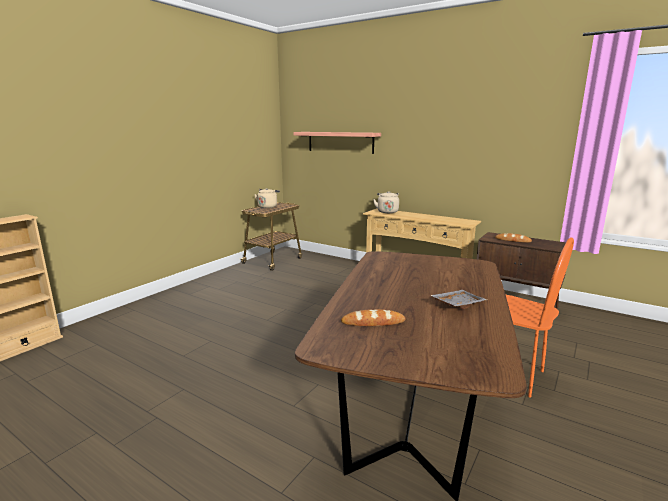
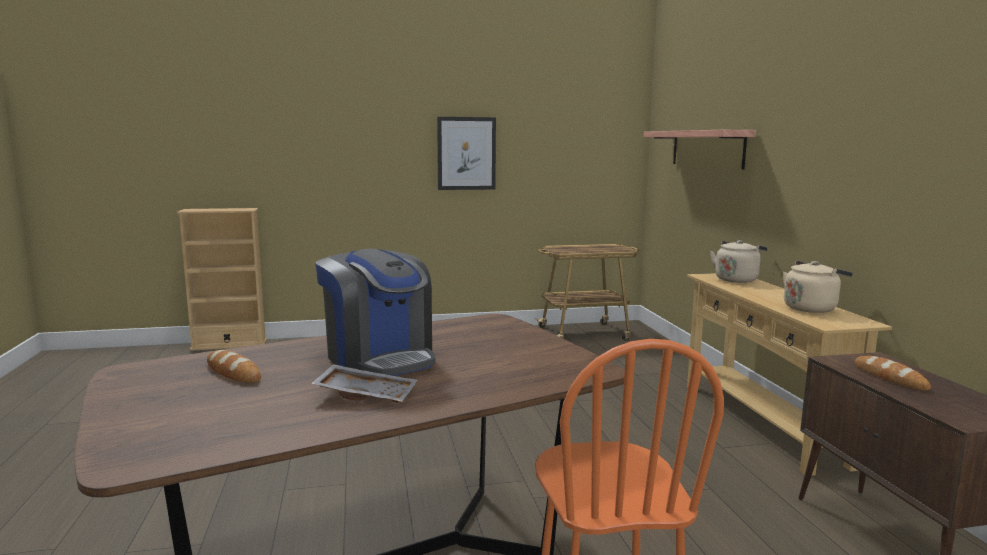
camera: 45 degrees right, 5 degrees down
beige kettle [254,188,280,208] -> beige kettle moved to [783,261,853,313]
none -> coffee machine [315,249,435,376]
none -> picture [437,117,496,190]

